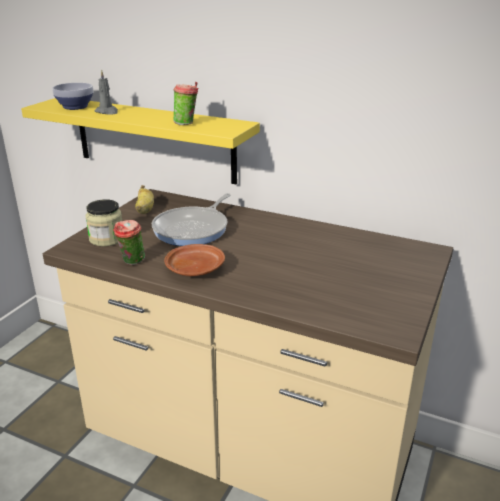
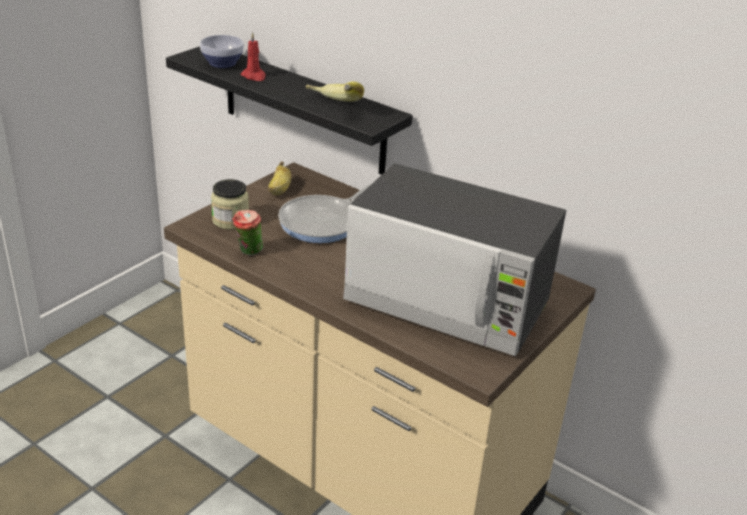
camera: 10 degrees right, 5 degrees up
yellow shelf [21,98,260,184] -> black shelf [166,46,413,175]
grey candle [94,70,118,114] -> red candle [241,32,266,81]
brown plate [164,244,225,276] -> none
cup [173,81,198,125] -> banana [306,81,364,102]
none -> microwave [343,163,566,356]

